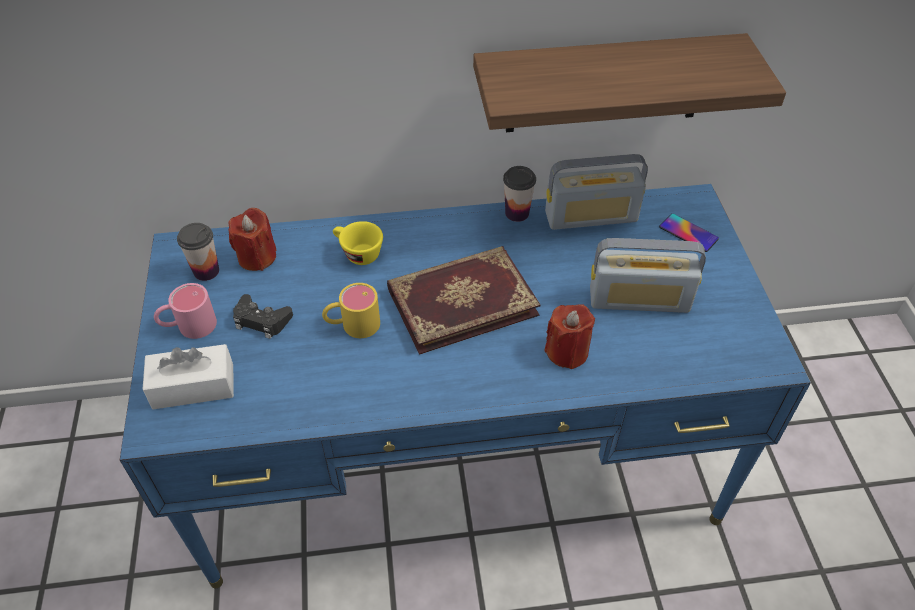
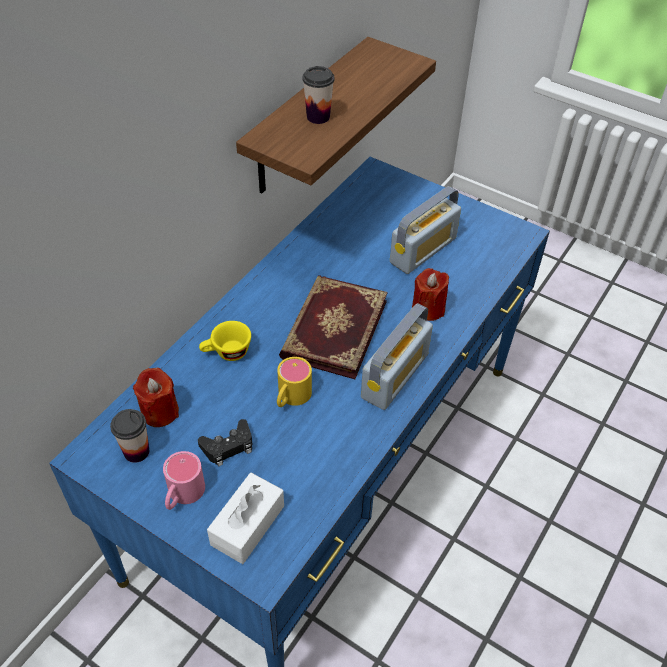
camera: 50 degrees left, 0 degrees up
cup [503,166,536,222] -> cup moved to [302,66,334,124]
radio [545,154,648,230] -> radio moved to [361,303,433,410]
phone [659,214,719,252] -> none

